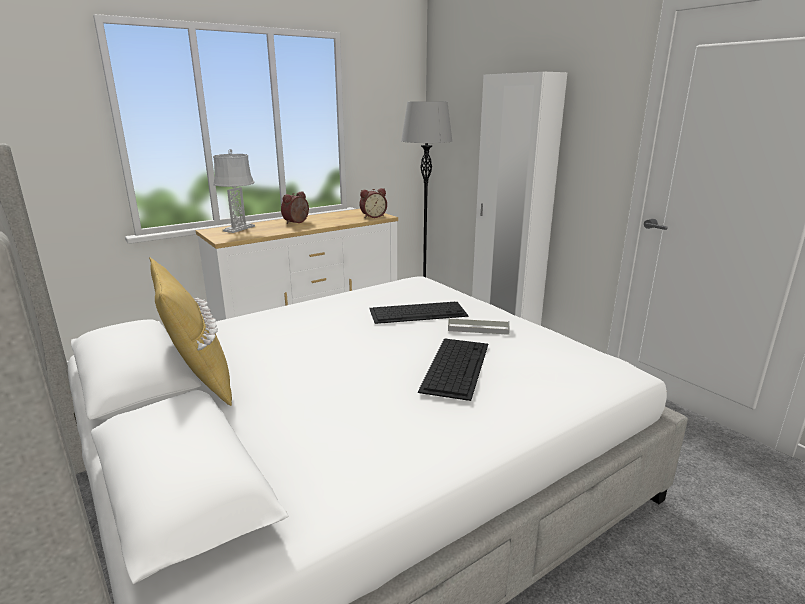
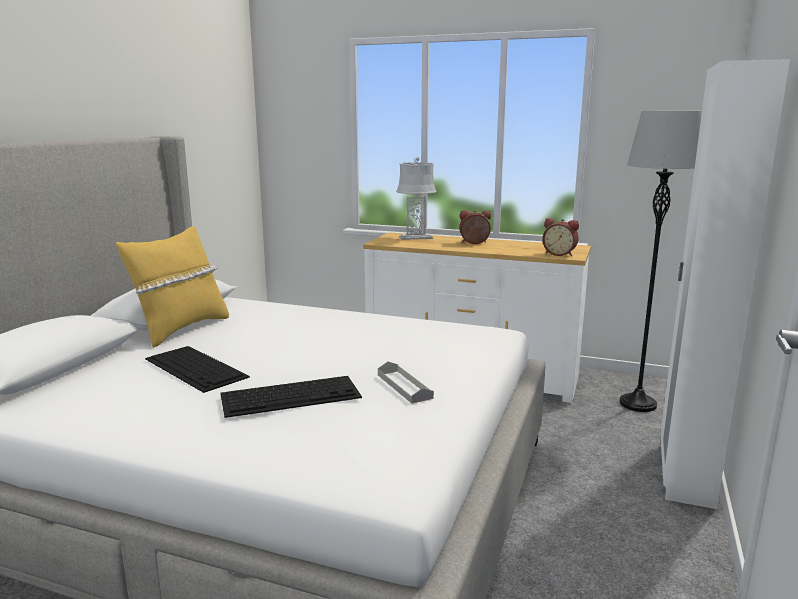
camera: 55 degrees right, 5 degrees down
keyboard [369,302,469,324] -> keyboard moved to [145,346,250,393]

